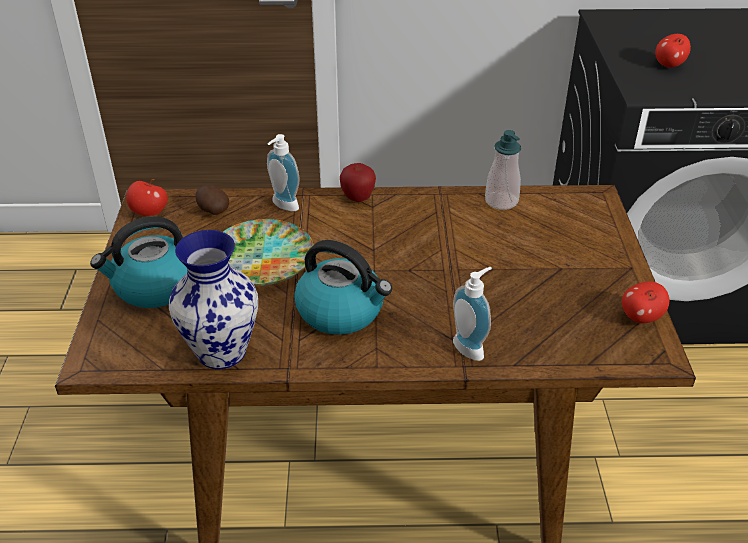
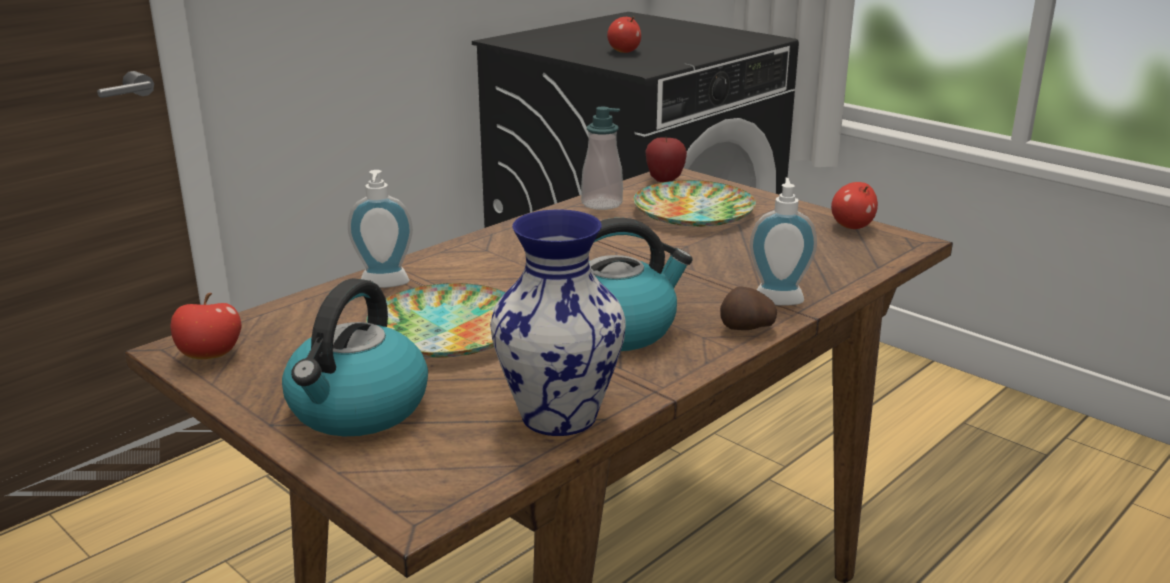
camera: 45 degrees left, 15 degrees down
potato [195,184,229,215] -> potato moved to [720,286,777,330]
apple [340,163,376,202] -> apple moved to [645,138,687,182]
none -> plate [634,180,756,227]

